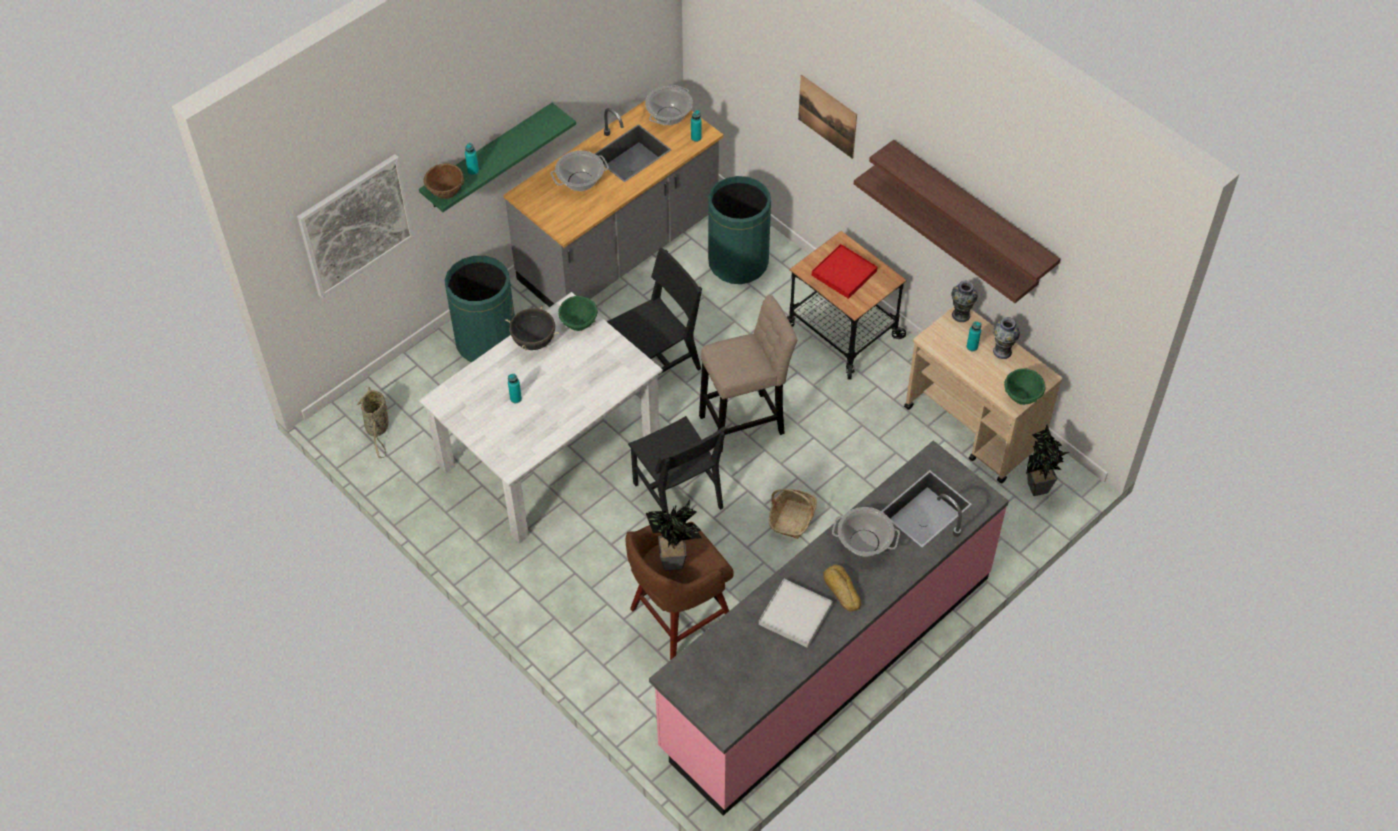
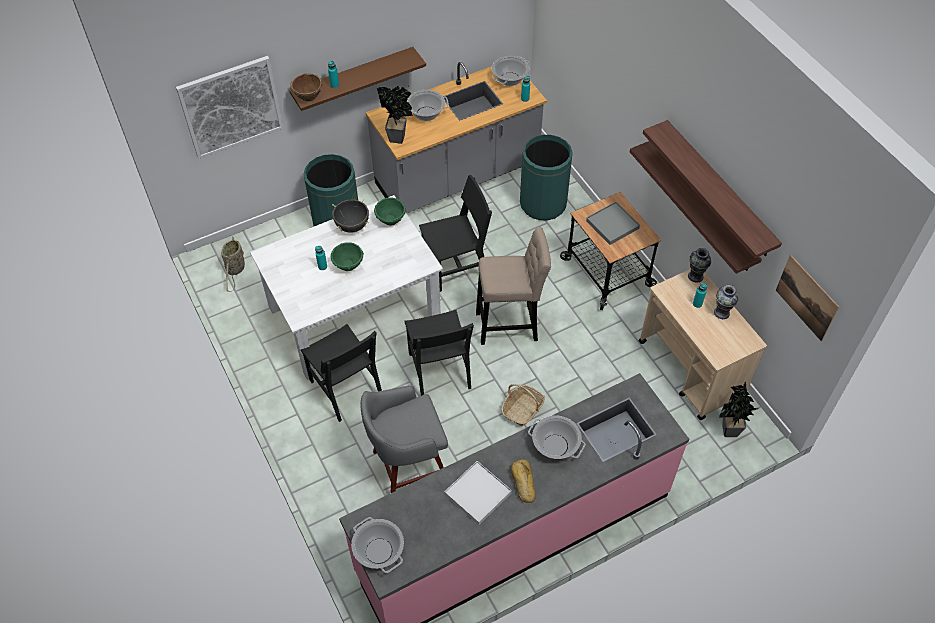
camera: 15 degrees right, 0 degrees up
green shelf [419,103,576,212] -> brown shelf [289,47,426,111]
brown stool [625,522,734,660] -> grey stool [361,385,448,493]
potted plant [646,499,701,571] -> potted plant moved to [377,86,413,144]
picture [798,75,857,159] -> picture moved to [776,255,839,341]
red tray [812,244,877,299] -> grey tray [586,202,640,245]
green bowl [1004,368,1046,405] -> green bowl moved to [331,242,364,271]
none -> black chair [301,324,382,422]
none -> cooking pot [351,517,404,573]

